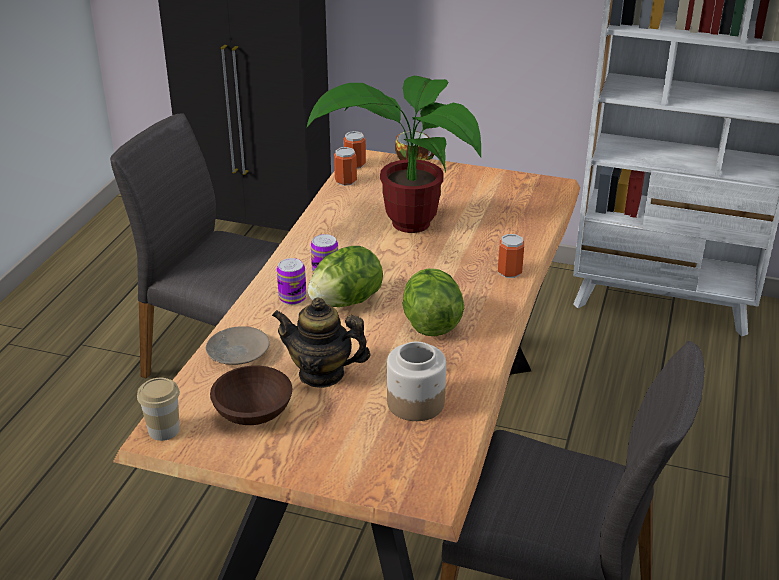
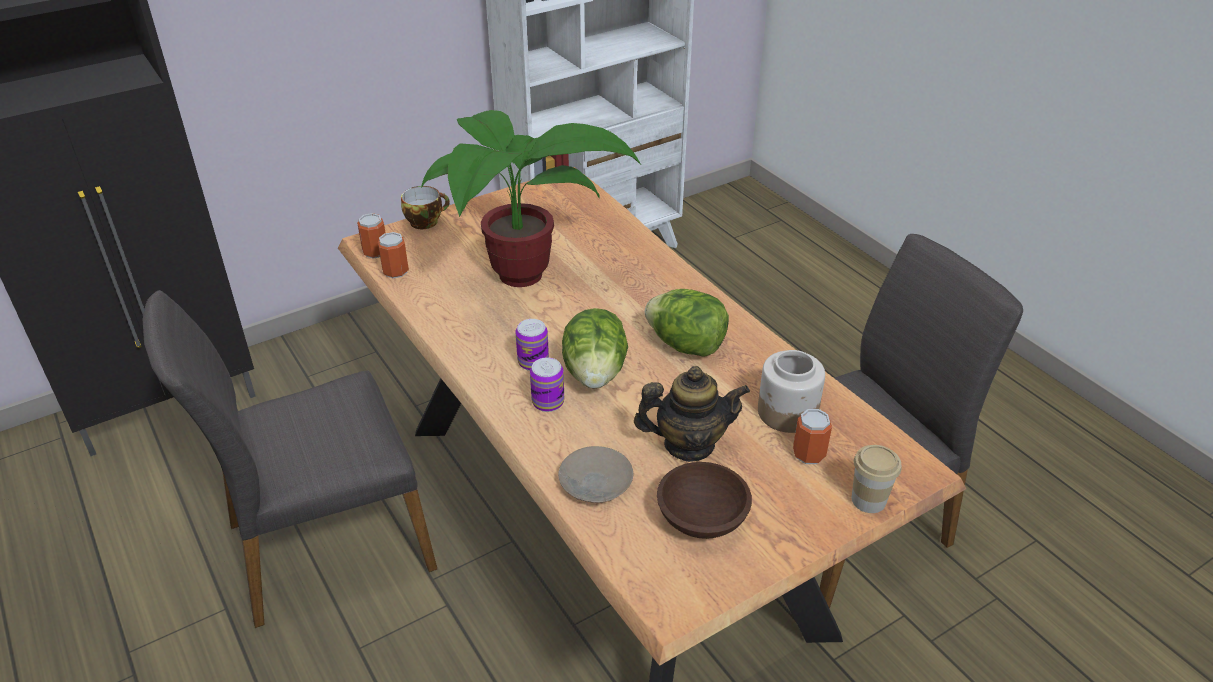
camera: 50 degrees left, 5 degrees up
cup [137,378,180,441] -> cup moved to [852,445,901,513]
teapot [272,297,371,388] -> teapot turned 150 degrees counterclockwise [634,366,750,462]
can [498,234,524,278] -> can moved to [793,409,832,464]

